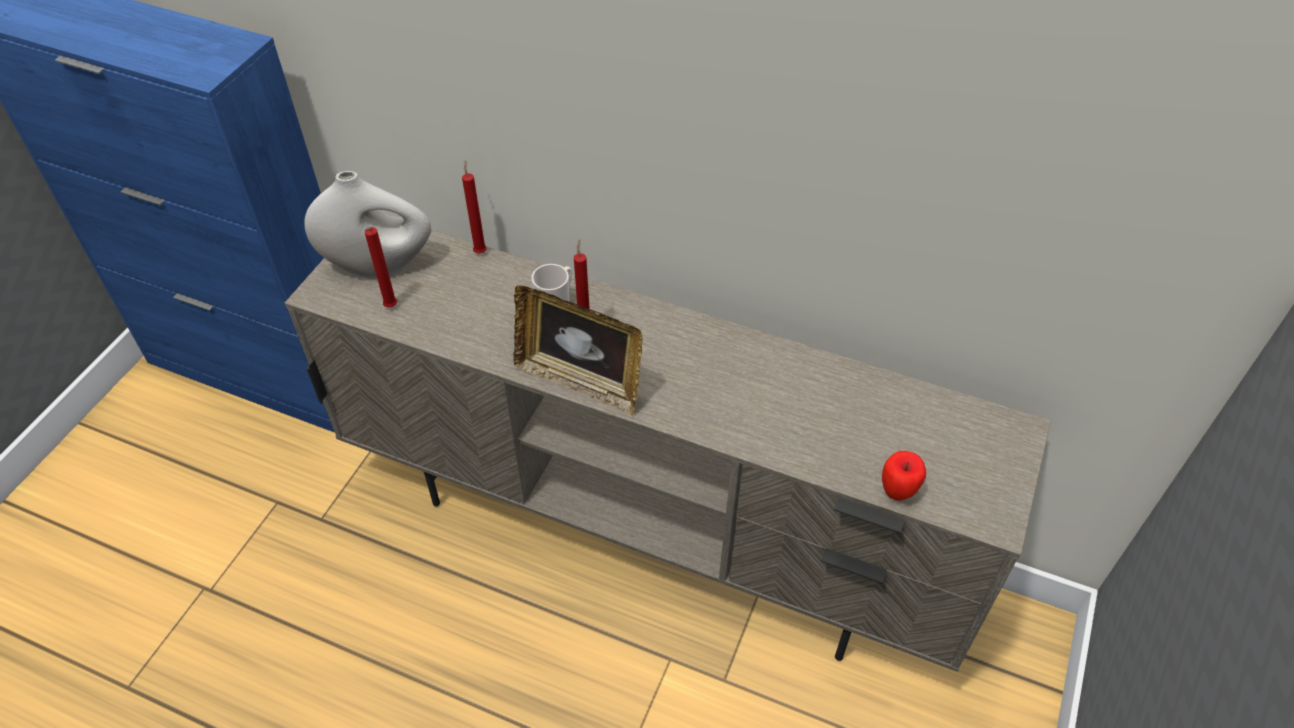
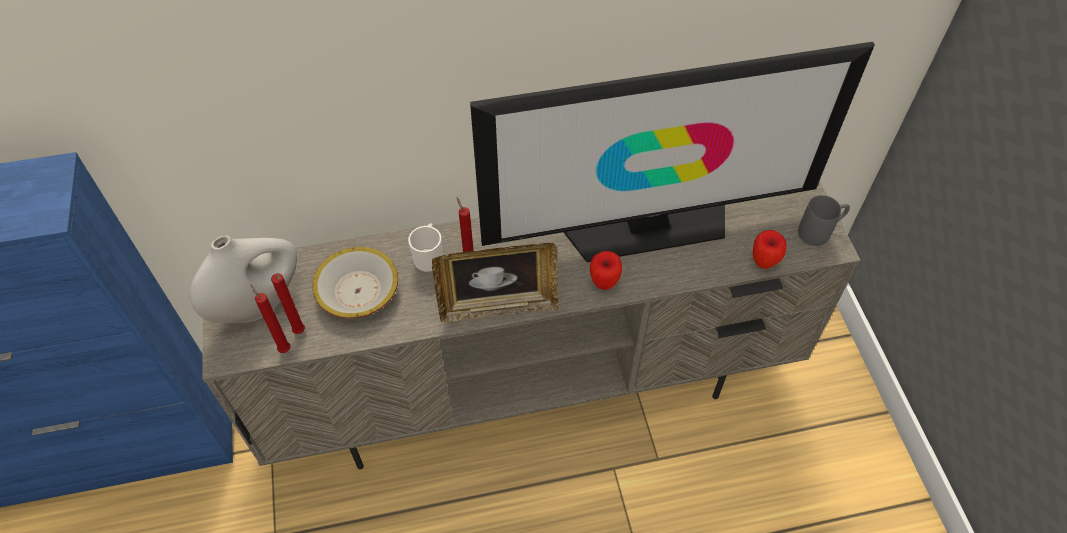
camera: 35 degrees left, 5 degrees up
red candle [462,160,487,253] -> red candle moved to [250,284,291,353]
none -> bowl [312,247,398,319]
none -> television [470,42,875,262]
none -> apple [590,251,622,290]
none -> grey mug [798,195,850,246]

